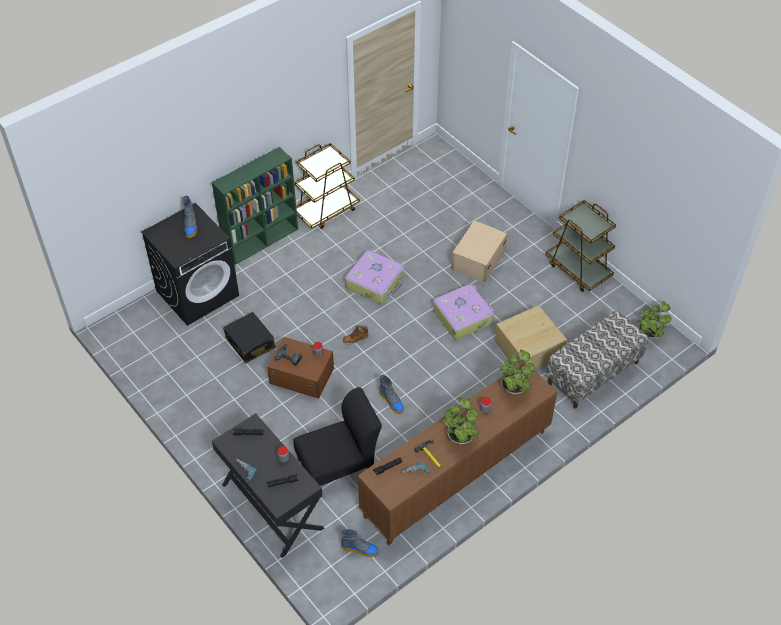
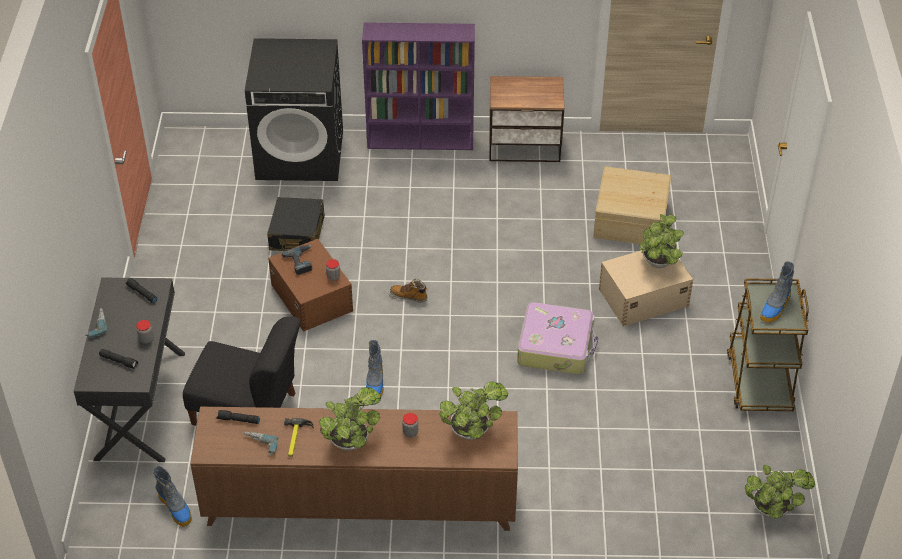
camera: 40 degrees right, 5 degrees down
boot [182,196,197,238] -> boot moved to [760,261,794,323]
green bookcase [212,147,298,265] -> purple bookcase [362,22,475,150]
brown cart [295,143,360,229] -> nightstand [489,76,565,162]
suitcase [345,250,404,304] -> none
beige storage box [495,305,567,370] -> beige storage box moved to [593,166,671,244]
bench [546,311,648,409] -> none
none -> potted plant [639,214,684,268]

